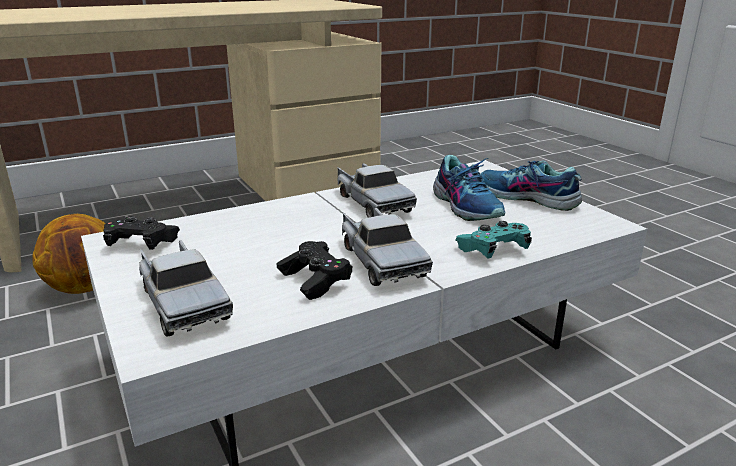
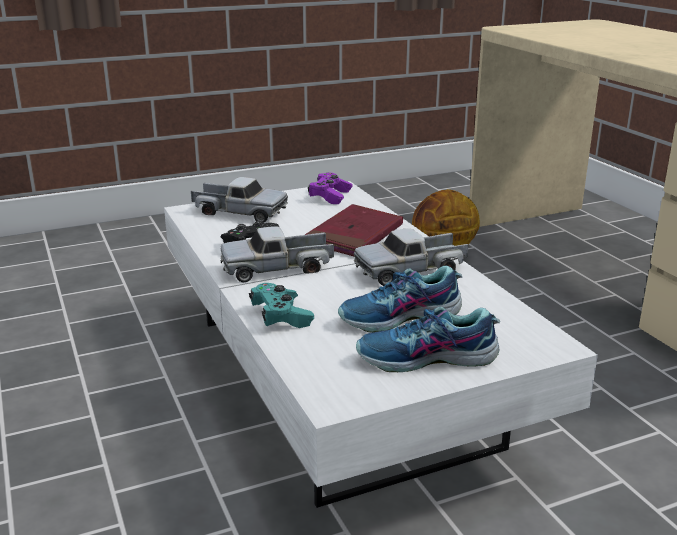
camera: 95 degrees right, 0 degrees up
black game controller [103,216,180,250] -> purple game controller [308,173,352,204]
toy truck [139,240,233,337] -> toy truck turned 135 degrees counterclockwise [191,177,288,223]
shoe [481,160,582,211] -> shoe turned 135 degrees counterclockwise [356,307,500,372]
none -> red book [305,204,403,256]

